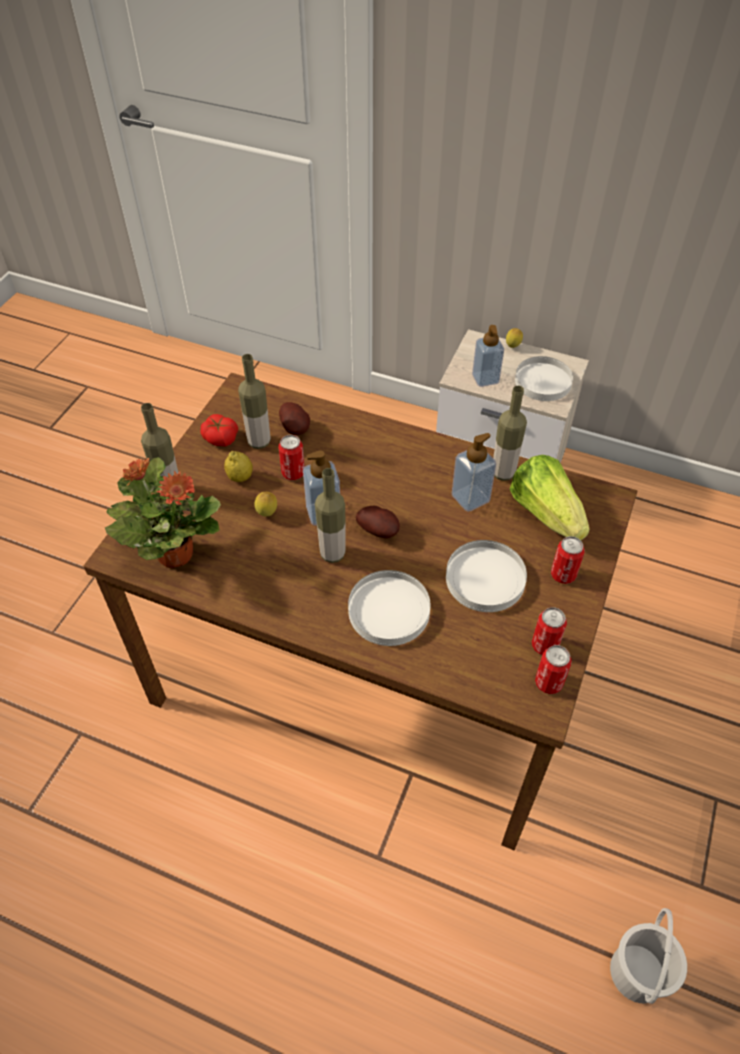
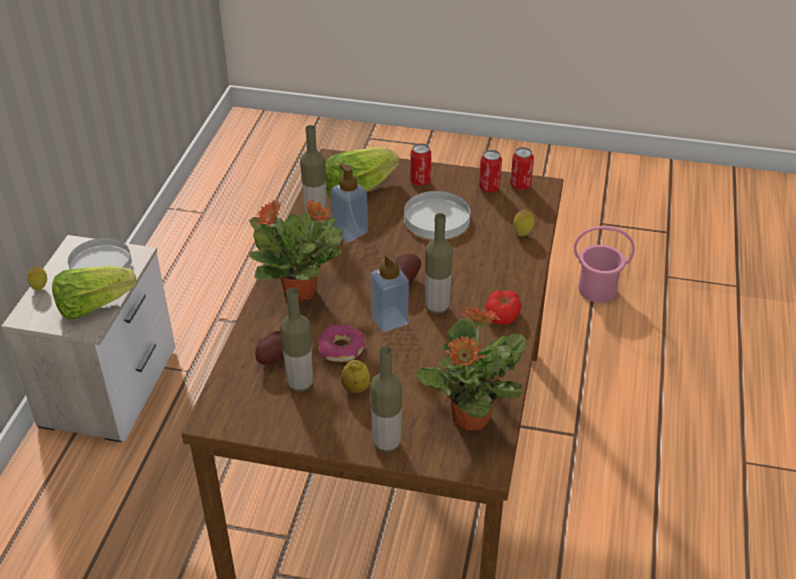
camera: 100 degrees left, 10 degrees down
tomato [201,414,238,447] -> tomato moved to [485,290,522,325]
lemon [254,492,277,517] -> lemon moved to [513,209,534,236]
can [279,435,305,480] -> donut [318,324,365,362]
white plate [348,570,431,646] -> none
soap dispenser [472,325,504,387] -> lettuce [52,266,137,320]
white bucket [610,908,687,1004] -> pink bucket [574,226,635,303]
none -> potted plant [248,200,344,301]

